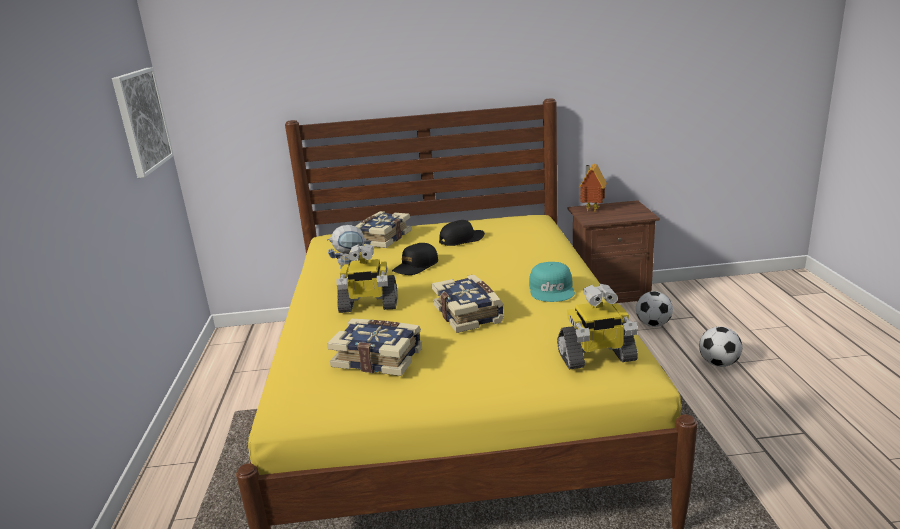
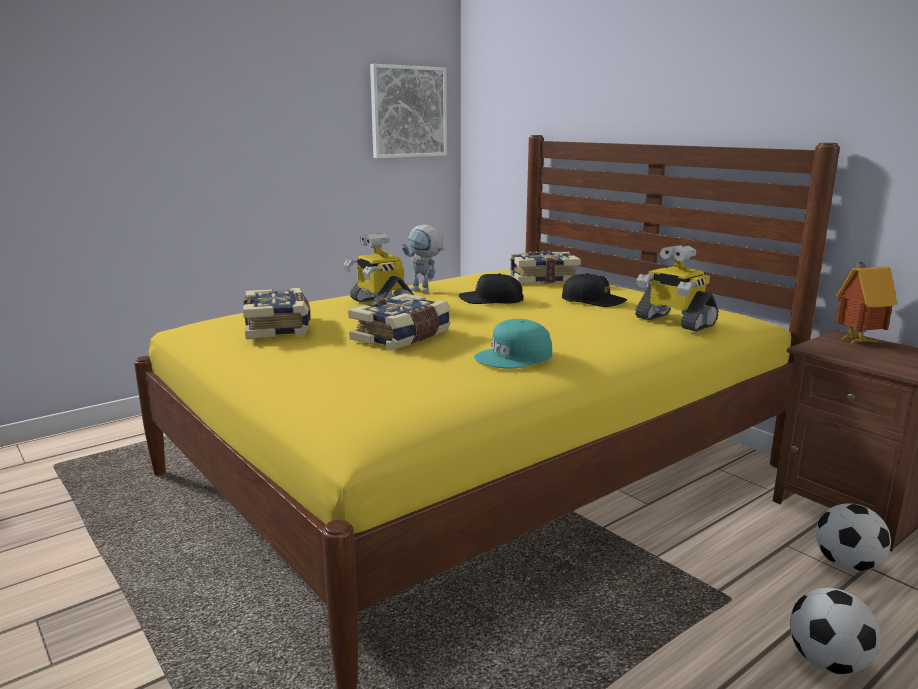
camera: 55 degrees right, 5 degrees down
toy robot [557,284,638,370] -> toy robot moved to [635,245,718,332]

